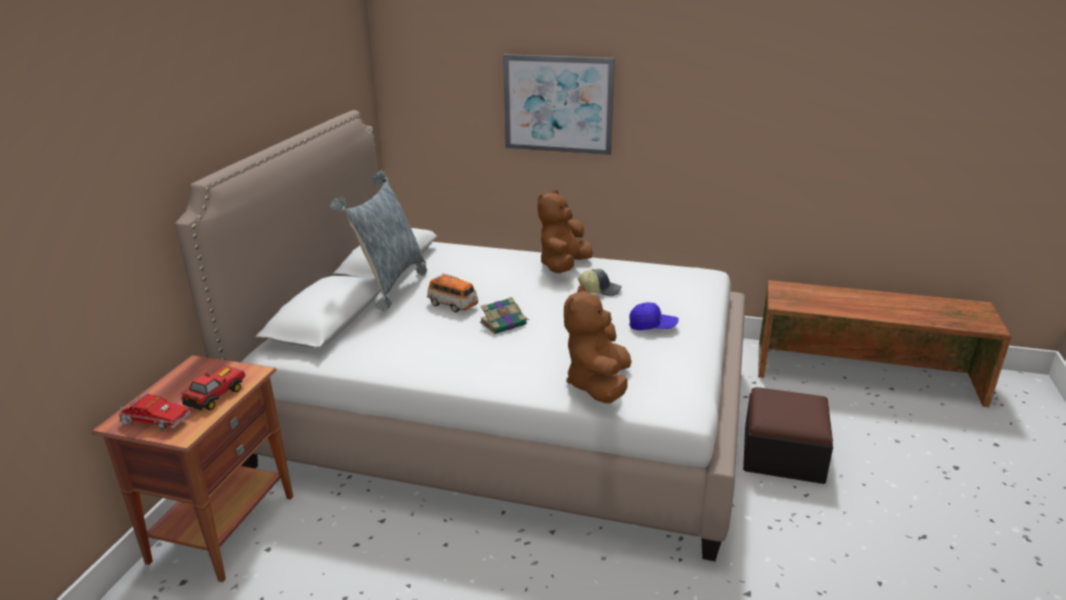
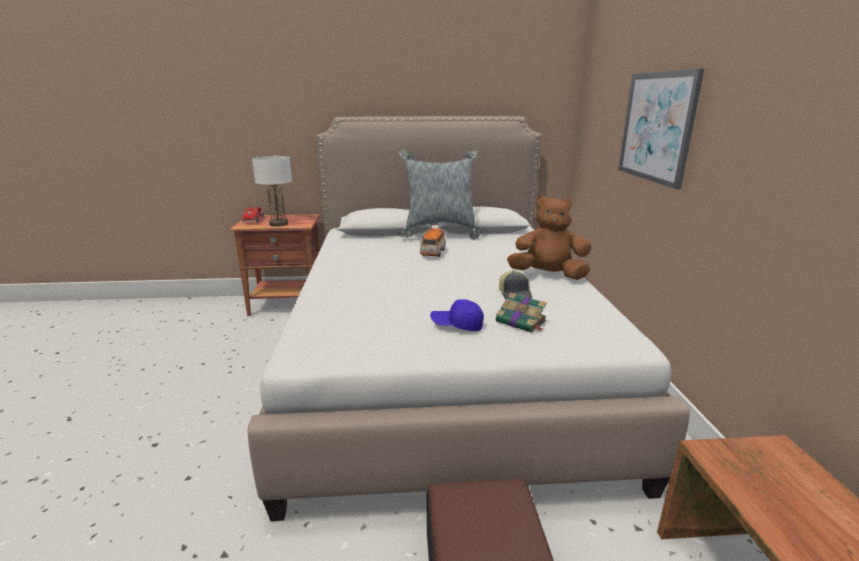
camera: 70 degrees right, 5 degrees down
toy car [181,366,245,410] -> table lamp [252,155,292,227]
book [480,297,529,334] -> book moved to [496,293,547,333]
brown plush toy [564,285,632,403] -> none
blue cap [629,302,679,330] -> blue cap turned 105 degrees clockwise [430,299,484,331]

